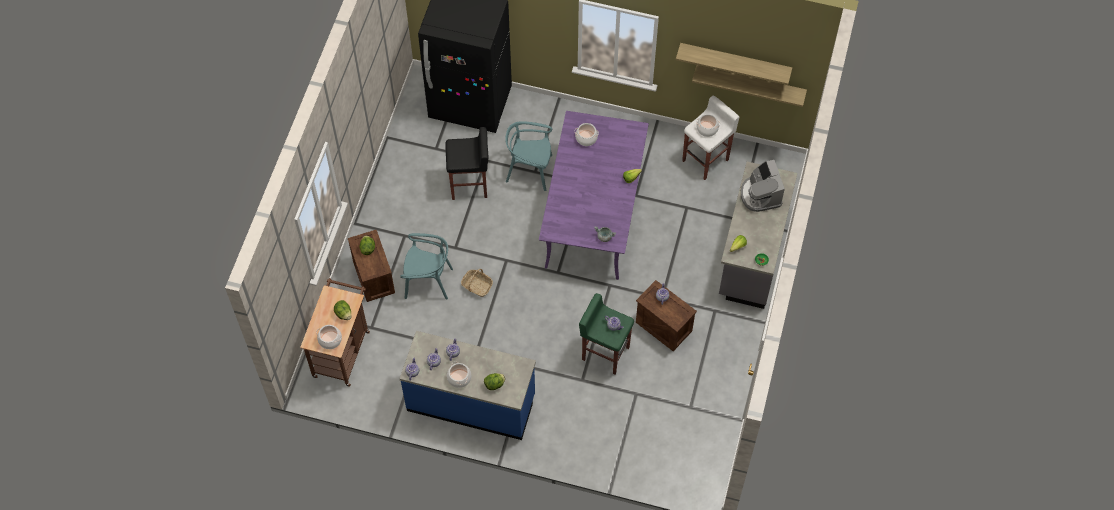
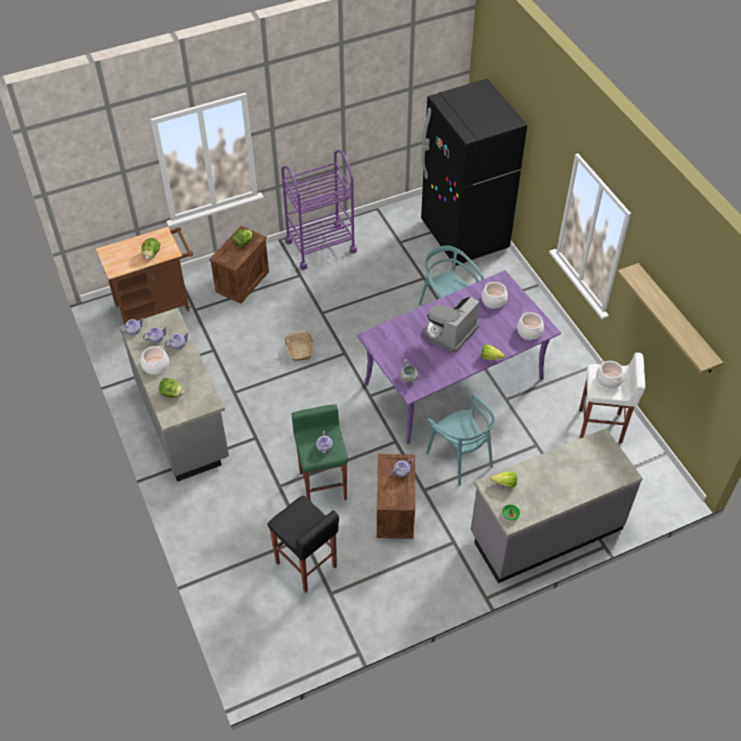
camera: 50 degrees right, 10 degrees down
cooking pot [316,325,342,349] -> cooking pot moved to [517,312,544,340]
turquoise chair [400,233,453,300] -> turquoise chair moved to [426,394,495,486]
blue counter [400,331,536,440] -> grey counter [120,308,229,482]
black stool [445,127,488,200] -> black stool moved to [267,496,339,592]
shelf [692,65,807,107] -> none
coffee machine [741,160,785,212] -> coffee machine moved to [425,296,479,352]
none -> purple cart [281,150,357,270]

